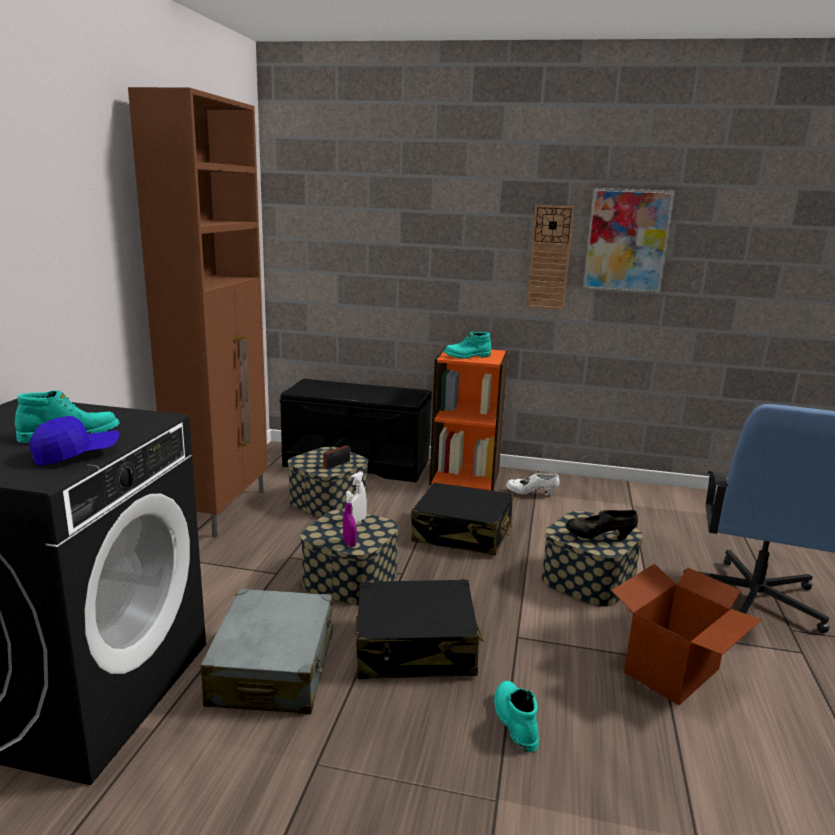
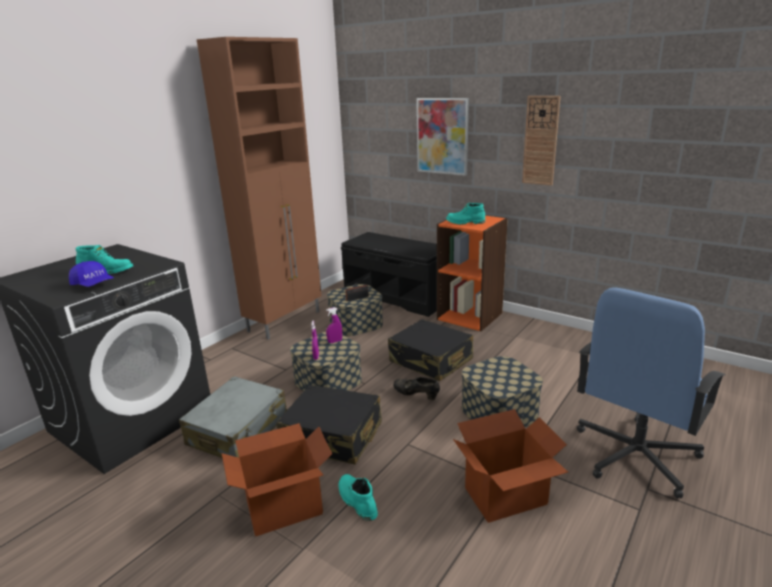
camera: 25 degrees right, 5 degrees up
blue cap [30,416,120,466] -> blue cap turned 45 degrees clockwise [69,261,114,287]
white spray bottle [351,472,367,523] -> purple spray bottle [326,307,342,343]
turquoise boot [494,681,539,752] -> turquoise boot turned 45 degrees counterclockwise [339,474,378,521]
white shoe [506,473,559,496] -> none
black shoe [566,510,638,540] -> black shoe moved to [393,377,440,400]
picture [583,188,675,293] -> picture moved to [417,98,469,176]
none -> cardboard box [222,423,332,536]

